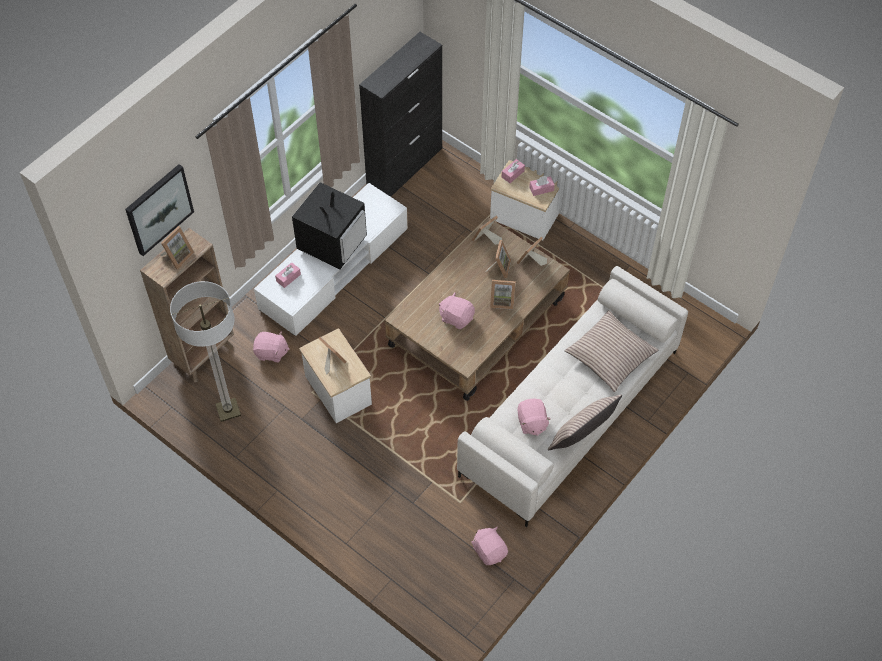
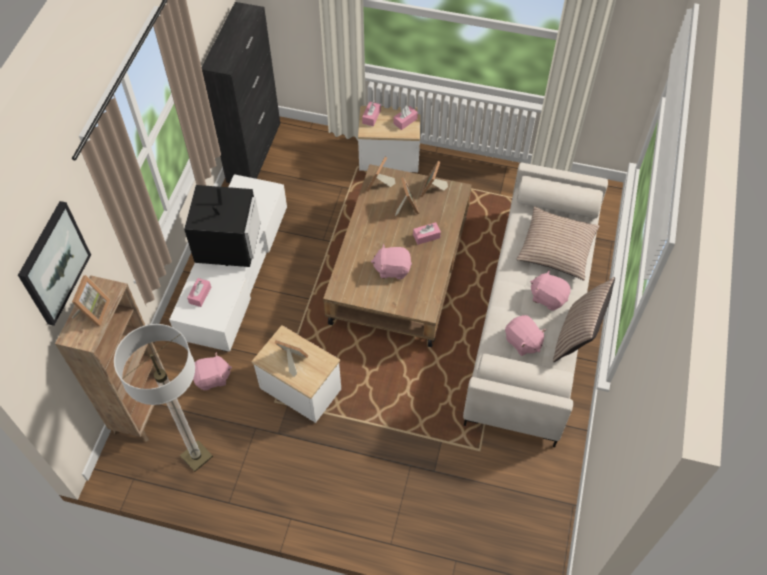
camera: 25 degrees left, 0 degrees up
pink plush toy [472,527,508,565] -> pink plush toy moved to [530,270,571,311]
picture frame [490,280,516,310] -> pink tissue box [413,222,441,245]

